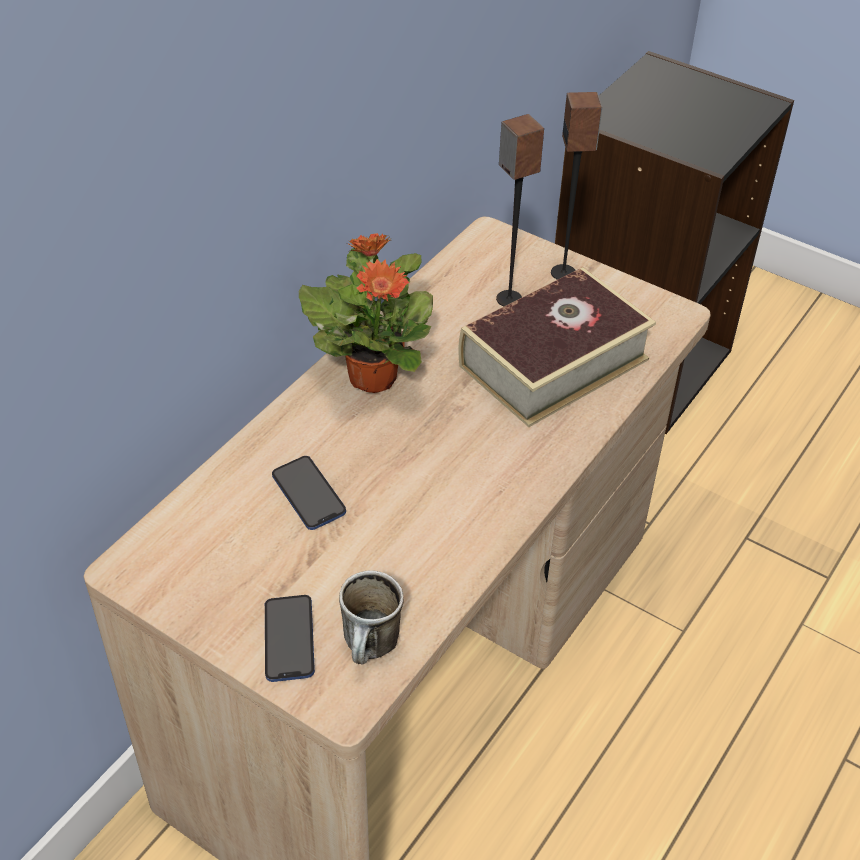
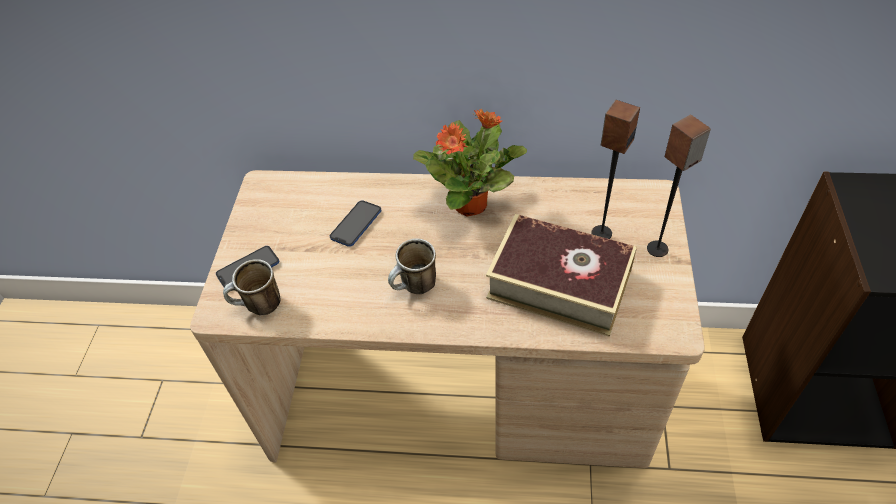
camera: 65 degrees right, 5 degrees up
none -> mug [388,238,436,294]

